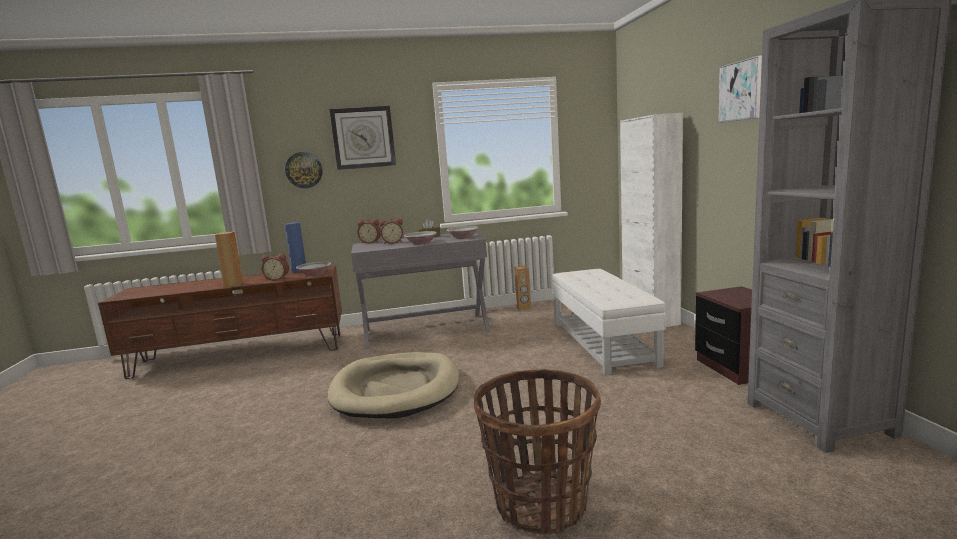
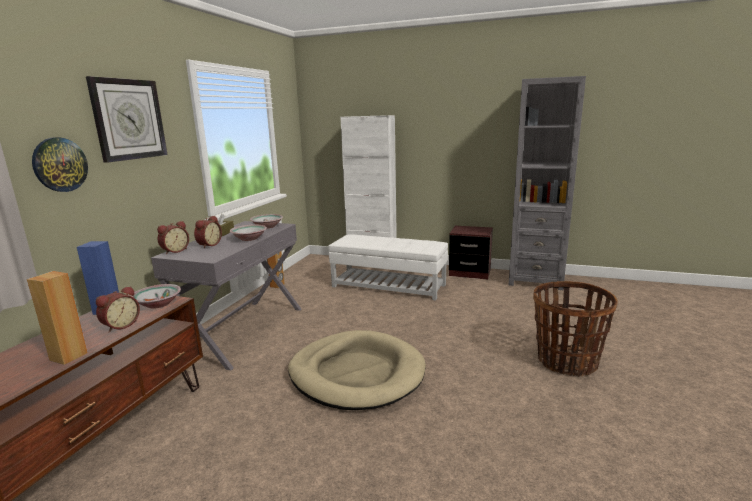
camera: 60 degrees left, 5 degrees up
picture [718,56,762,123] -> none

